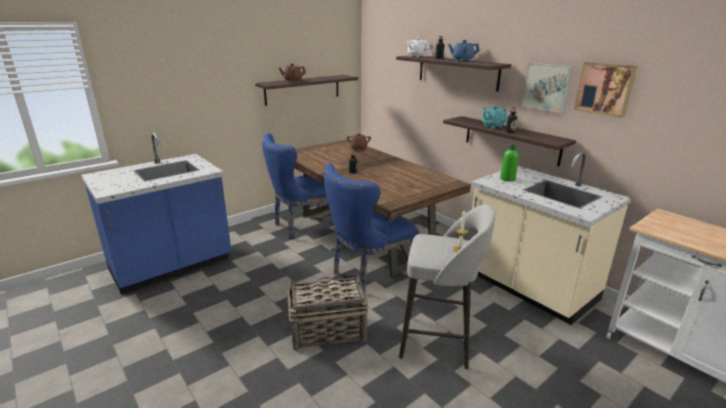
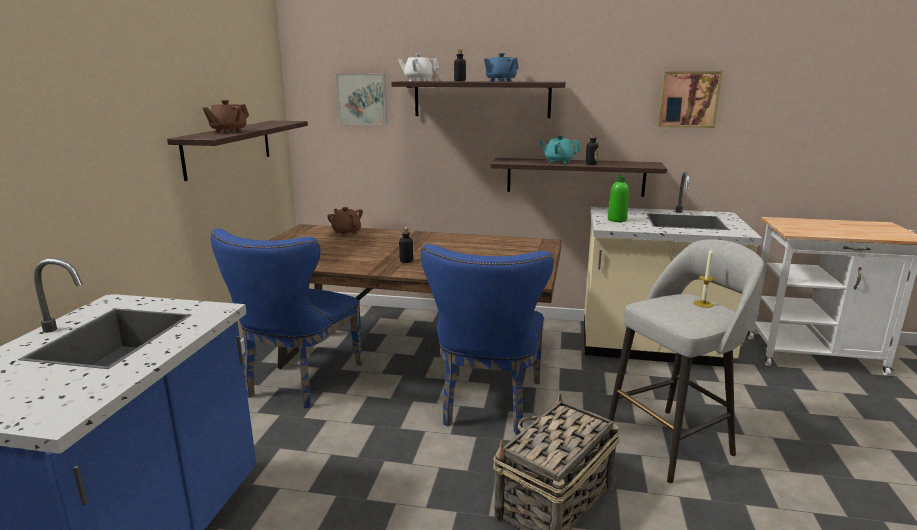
camera: 40 degrees left, 5 degrees down
picture [522,63,574,113] -> picture moved to [336,74,387,125]

